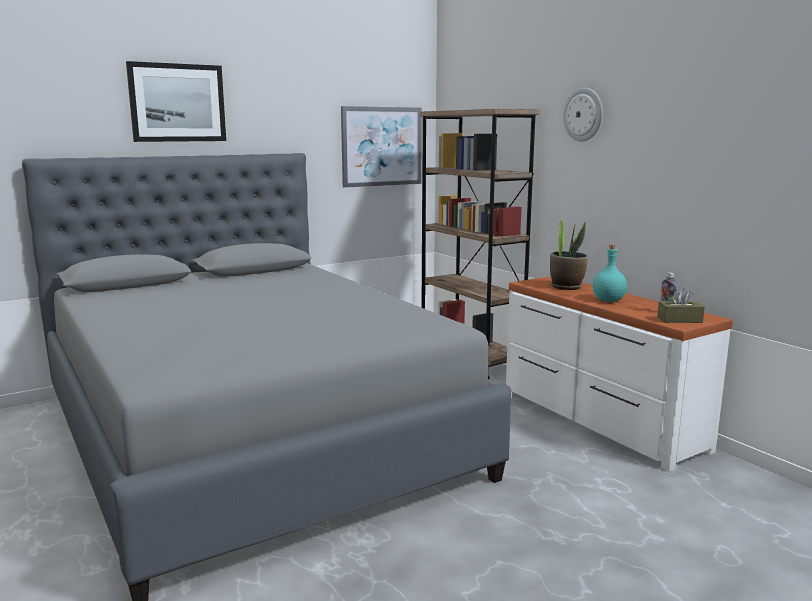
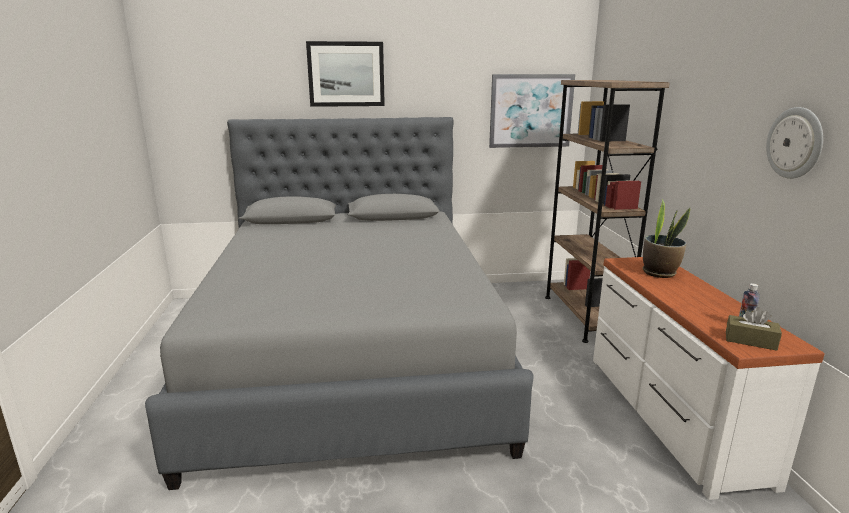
camera: 25 degrees right, 5 degrees up
wall clock [563,88,603,142] -> wall clock moved to [766,107,823,179]
turquoise bottle [593,244,627,302] -> none

